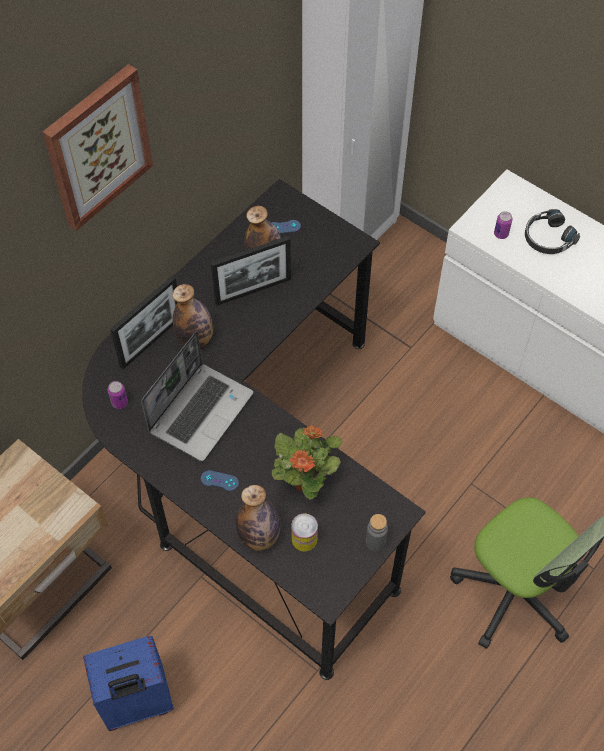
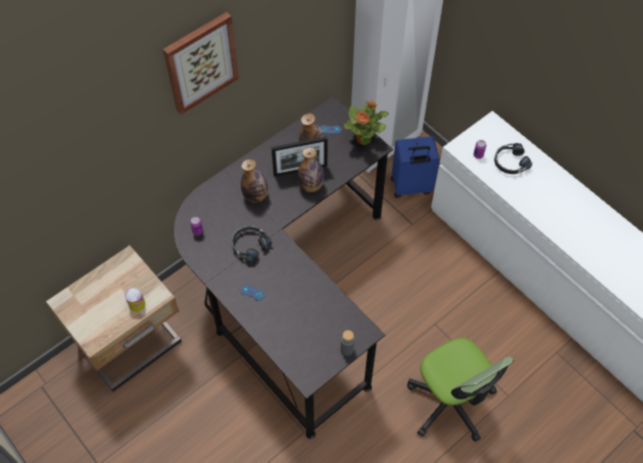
camera: 10 degrees right, 0 degrees up
blue suitcase [83,636,174,731] -> blue suitcase moved to [391,136,440,198]
picture frame [110,276,178,369] -> none
laptop [141,331,253,461] -> black headphones [231,225,272,262]
bottle [236,485,281,551] -> bottle moved to [298,147,324,192]
potted plant [272,425,342,500] -> potted plant moved to [344,101,389,145]
can [291,514,318,552] -> can moved to [125,287,145,312]

